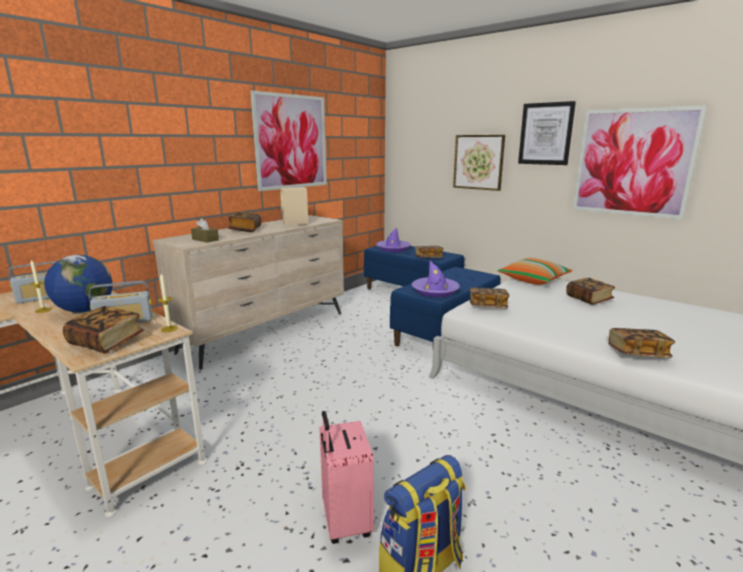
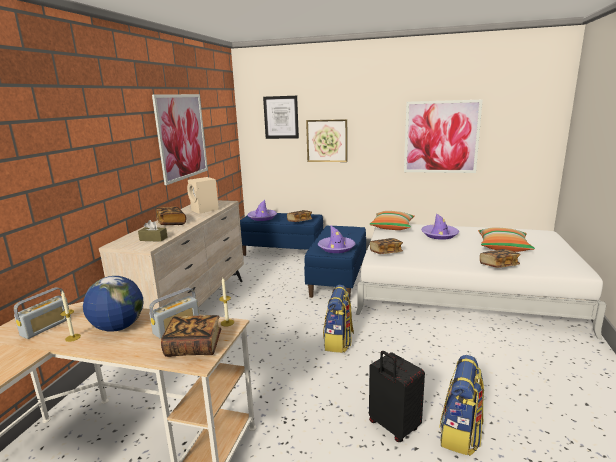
camera: 25 degrees left, 0 degrees up
pink suitcase [319,411,374,544] -> black suitcase [369,351,425,442]
picture [518,101,576,165] -> picture moved to [263,96,299,139]
book [566,278,615,305] -> purple hat [421,213,459,240]
none -> backpack [323,285,354,353]
none -> pillow [478,227,535,252]

